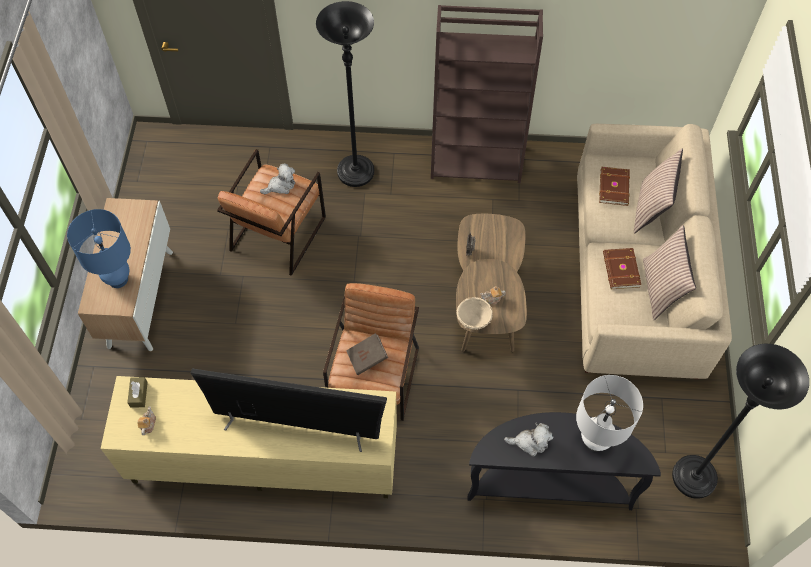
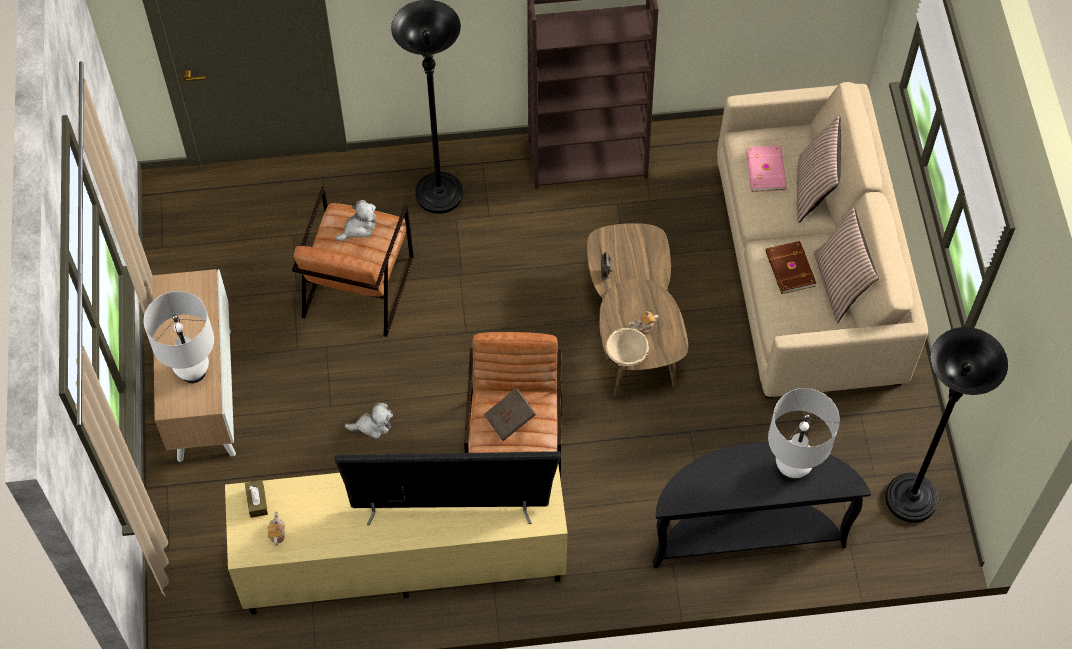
camera: 10 degrees left, 0 degrees up
blue table lamp [67,209,131,288] -> white table lamp [143,291,214,383]
plush toy [504,423,553,457] -> plush toy moved to [345,402,393,439]
brown book [599,166,630,206] -> pink book [746,146,787,192]

